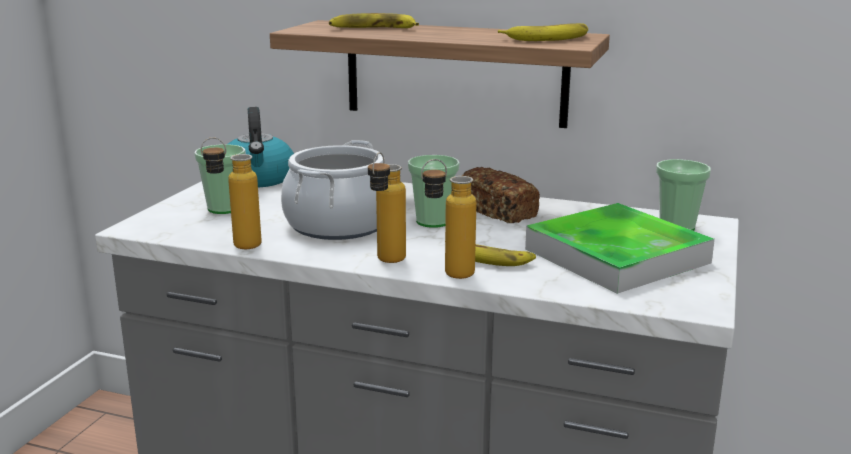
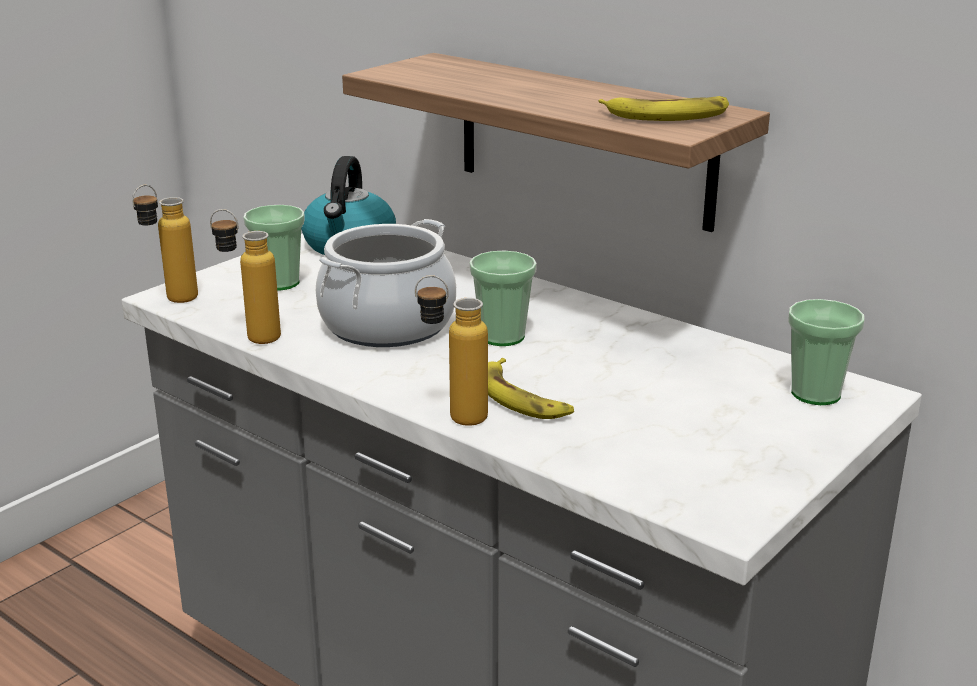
camera: 20 degrees right, 5 degrees up
banana [329,13,419,28] -> none
bottle [368,152,406,263] -> bottle moved to [132,185,198,303]
bread [462,167,540,223] -> none
tray [525,203,715,294] -> none

